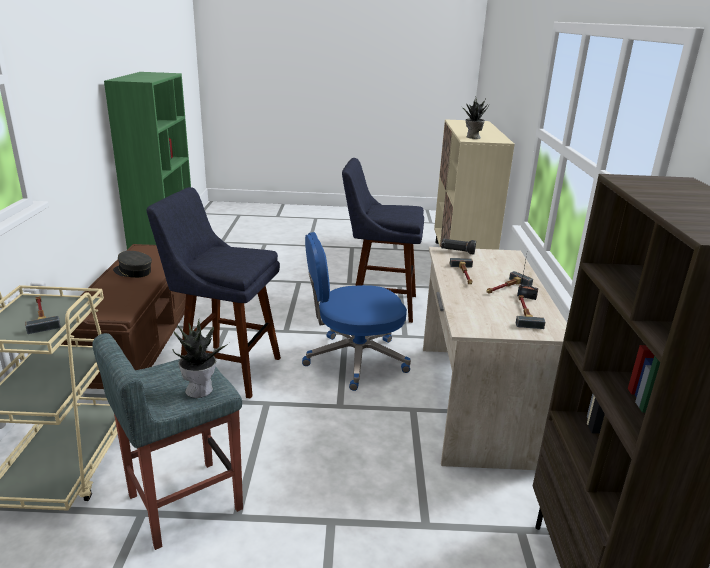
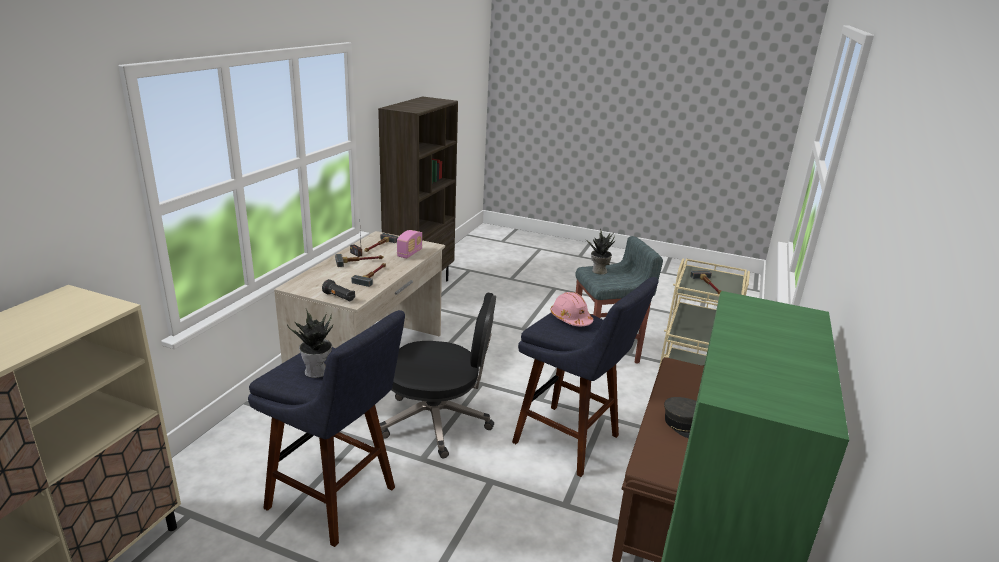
camera: 160 degrees left, 0 degrees up
blue office chair [302,232,411,391] -> black office chair [380,292,496,458]
potted plant [461,96,489,139] -> potted plant moved to [287,309,333,378]
none -> radio [397,230,422,258]
none -> pink hard hat [550,292,593,326]

